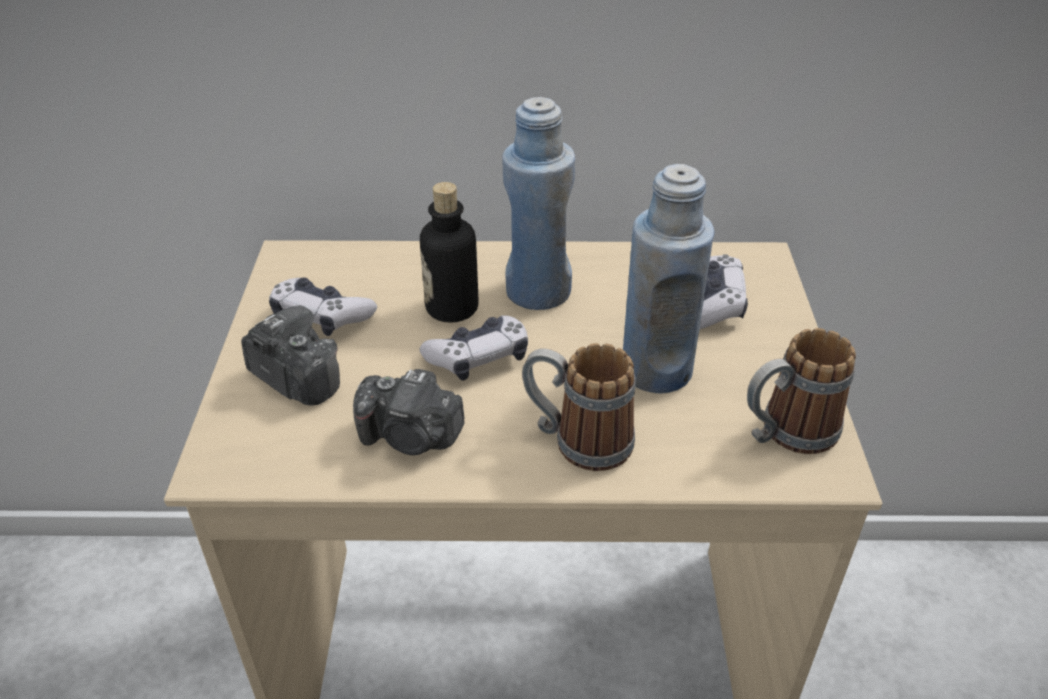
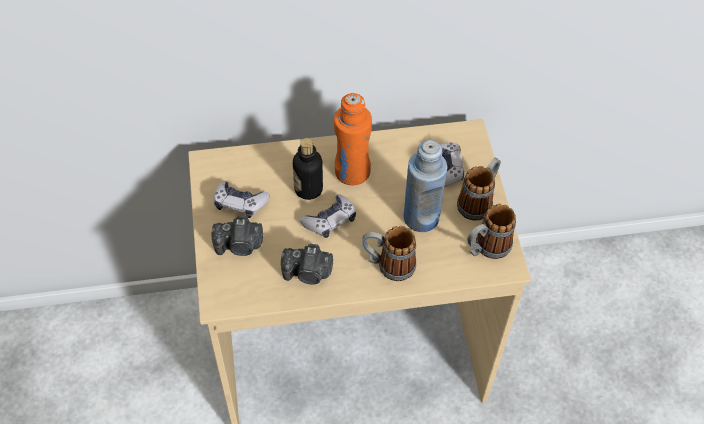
camera: 10 degrees left, 15 degrees up
camera [241,305,340,406] -> camera turned 150 degrees clockwise [211,216,263,256]
blue bottle [502,97,575,310] -> orange bottle [334,93,372,185]
none -> mug [457,158,501,221]

